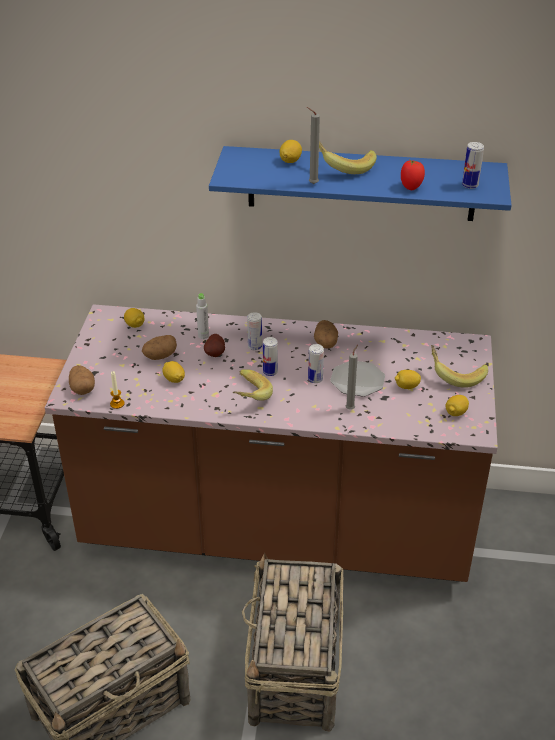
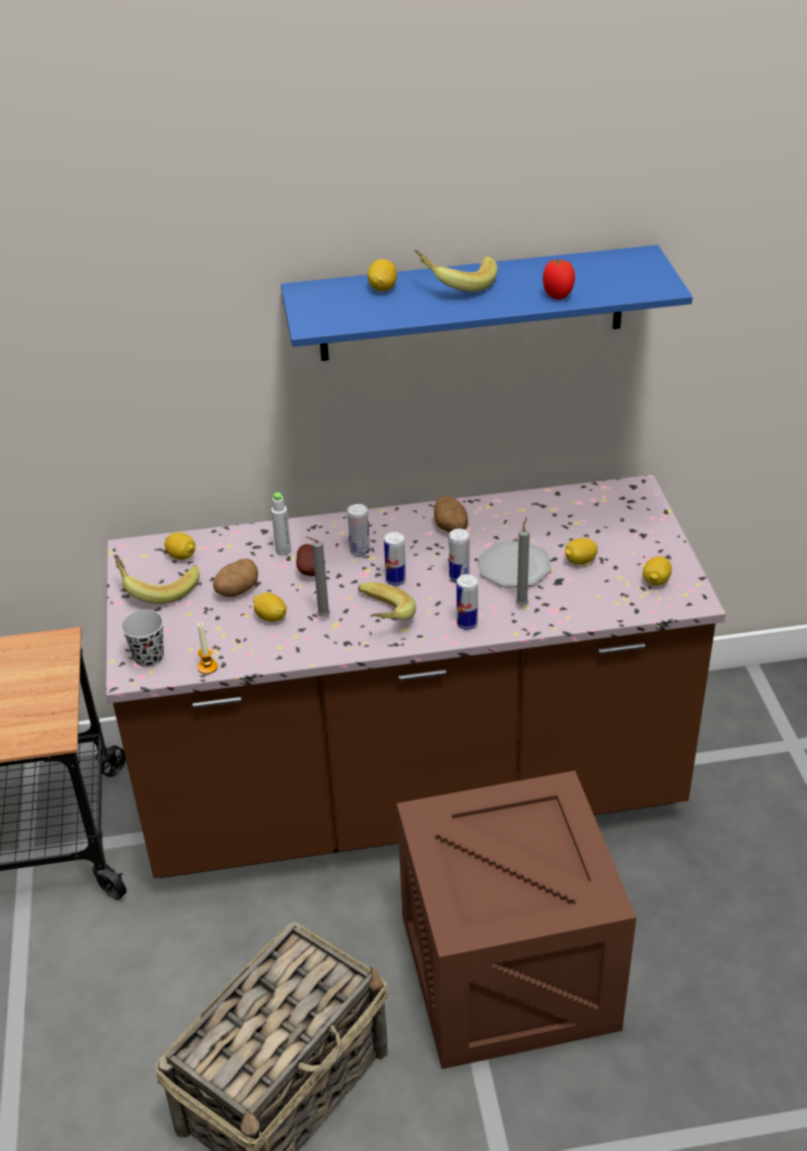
camera: 15 degrees left, 0 degrees up
potato [69,365,95,395] -> black cup [121,610,164,667]
basket [242,553,343,732] -> crate [397,771,636,1069]
grey candle [307,107,320,184] -> grey candle moved to [306,536,330,617]
banana [431,345,488,388] -> banana moved to [114,555,199,604]
can [462,142,484,189] -> can moved to [456,574,478,630]

